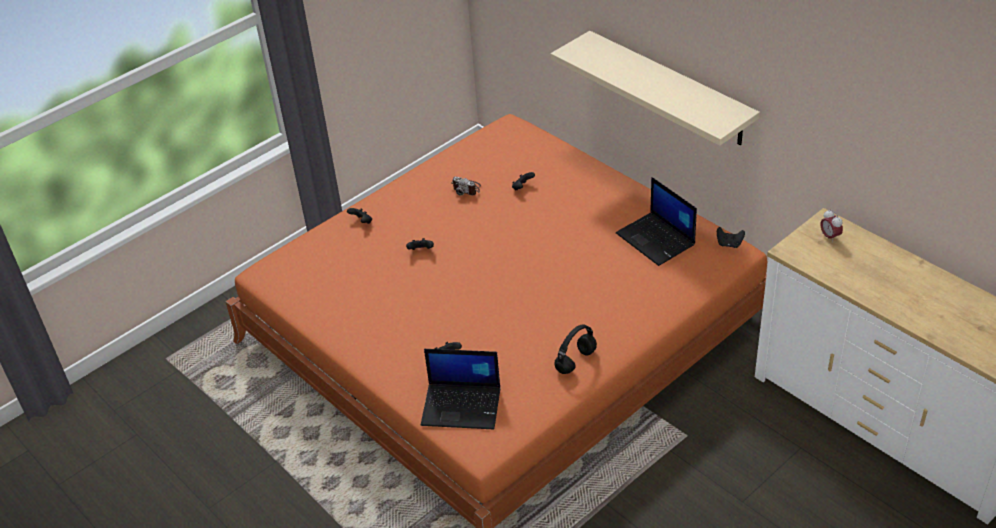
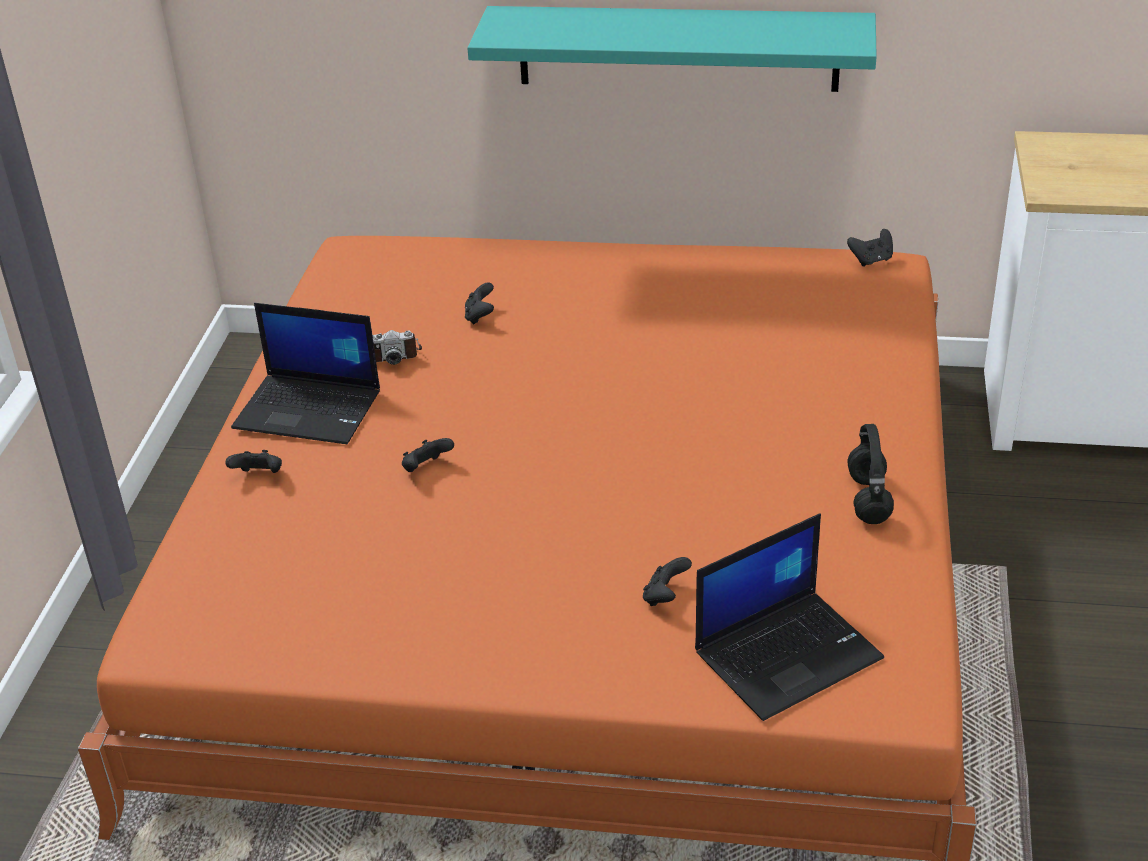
camera: 40 degrees left, 5 degrees down
beige shelf [550,31,760,146] -> turquoise shelf [468,6,877,92]
laptop [616,177,697,266] -> laptop moved to [231,303,380,444]
alarm clock [820,210,843,243] -> none

